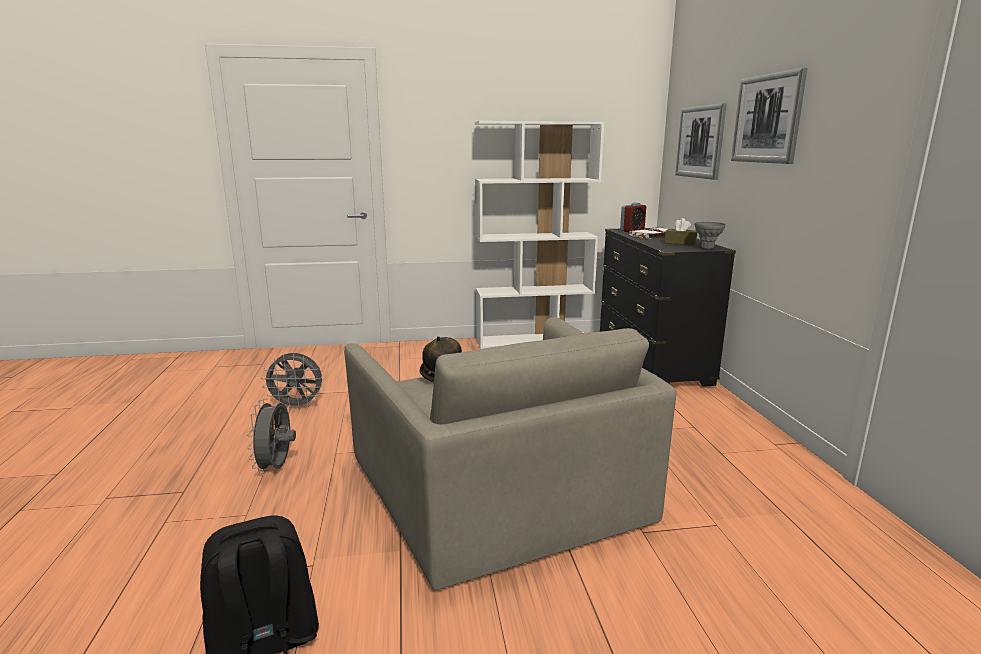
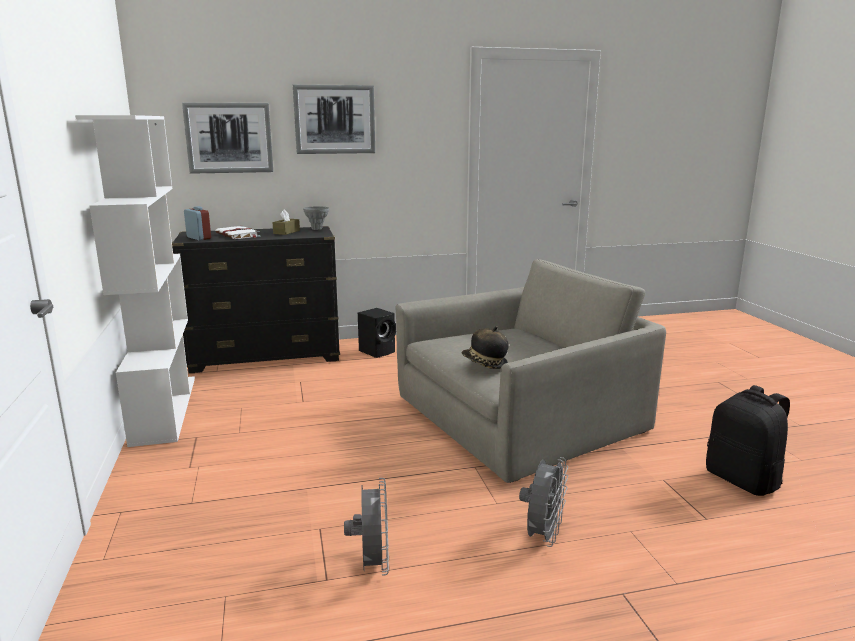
camera: 95 degrees left, 0 degrees up
grey fan [247,399,296,474] -> grey fan turned 60 degrees counterclockwise [519,457,568,547]
none -> black speaker [358,308,396,358]

